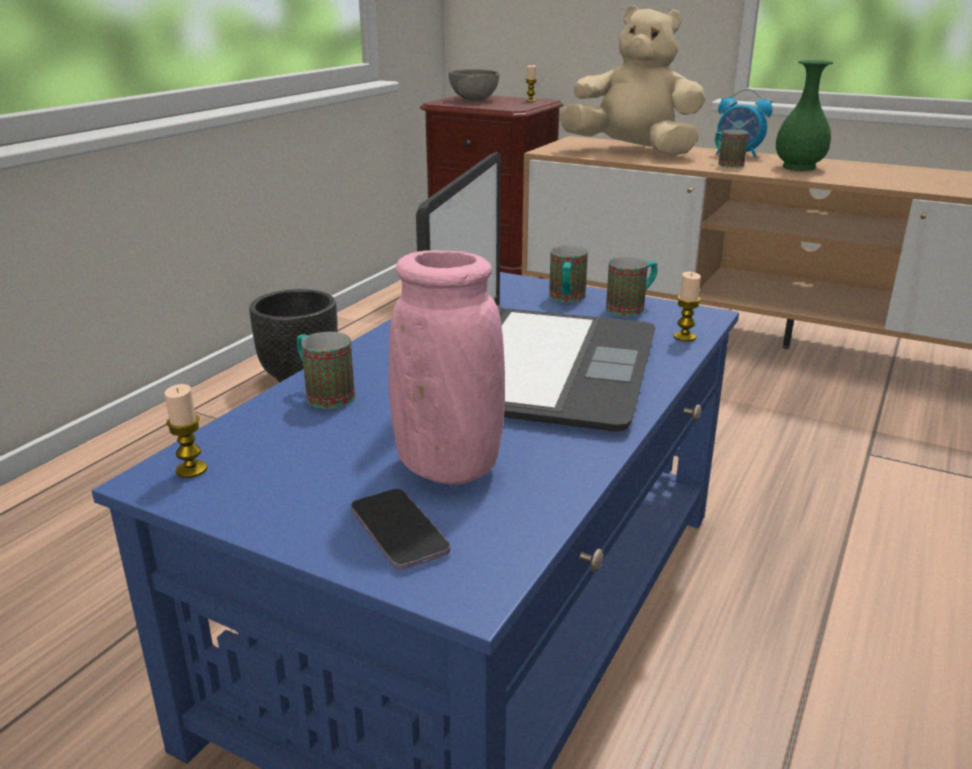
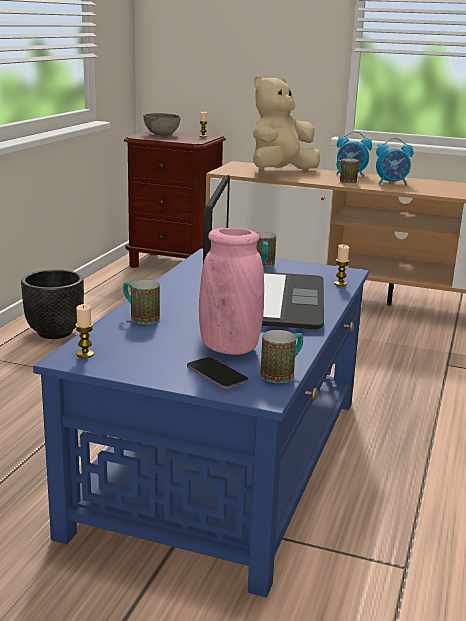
camera: 10 degrees left, 5 degrees down
beige plush toy [559,5,706,156] -> beige plush toy turned 60 degrees counterclockwise [253,76,320,170]
mug [606,257,657,316] -> mug moved to [260,330,303,383]
green vase [776,60,833,171] -> alarm clock [376,138,414,185]

